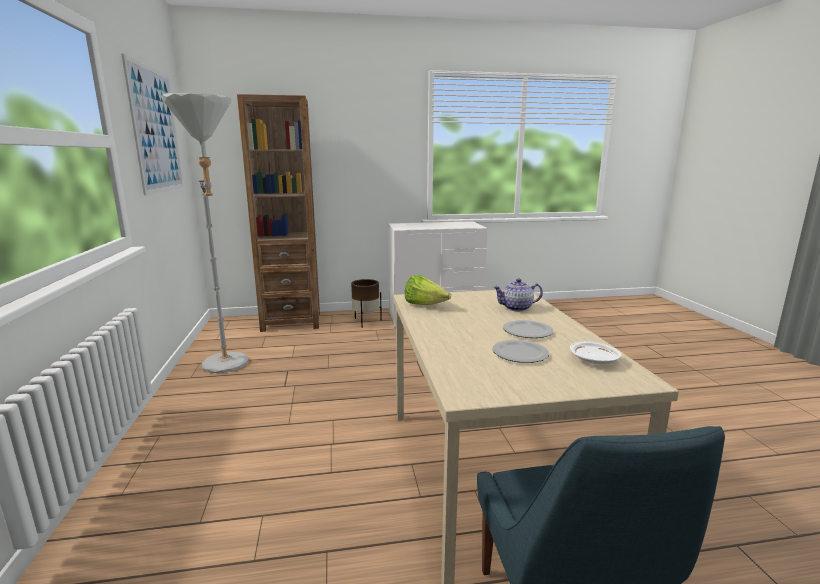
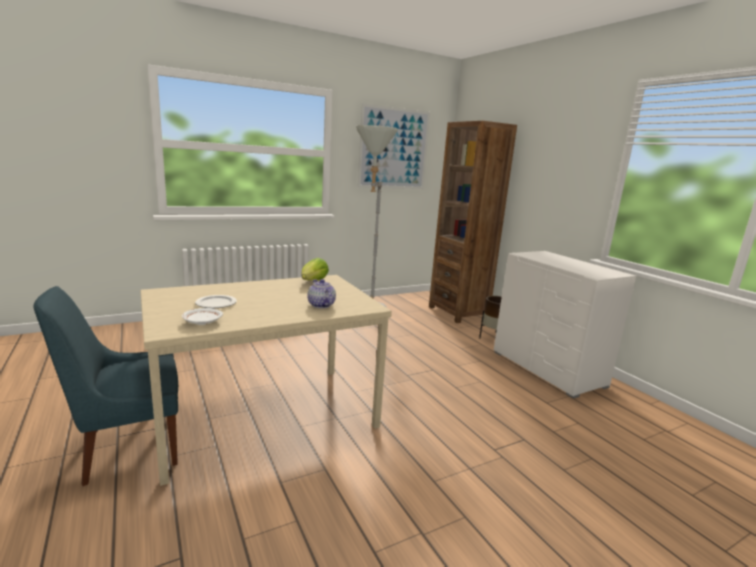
camera: 70 degrees right, 0 degrees up
plate [503,320,553,338] -> none

